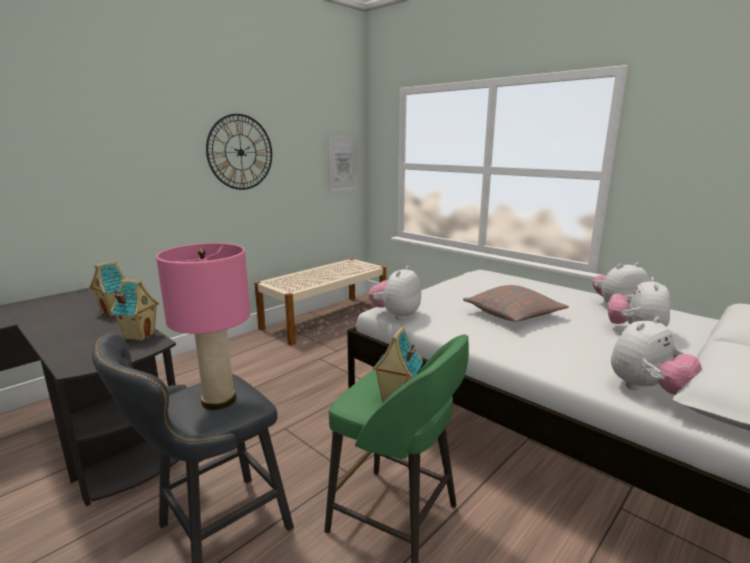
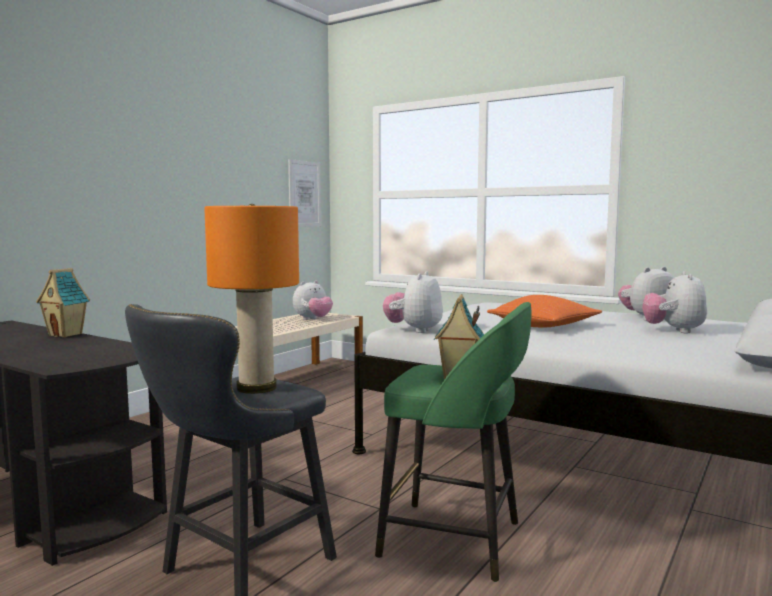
camera: 10 degrees left, 10 degrees down
toy house [110,279,159,341] -> none
pink table lamp [156,243,250,410] -> orange table lamp [204,204,299,394]
wall clock [206,114,272,190] -> none
grey pillow [463,285,569,322] -> orange pillow [487,295,602,327]
plush toy [611,317,702,395] -> plush toy moved to [293,281,333,320]

